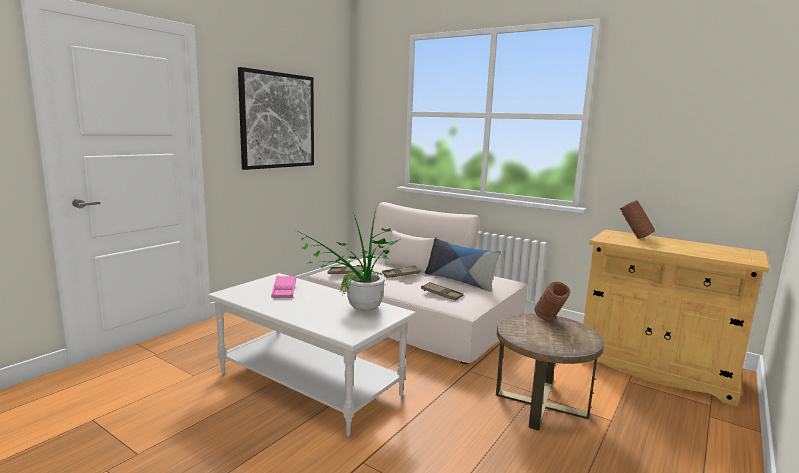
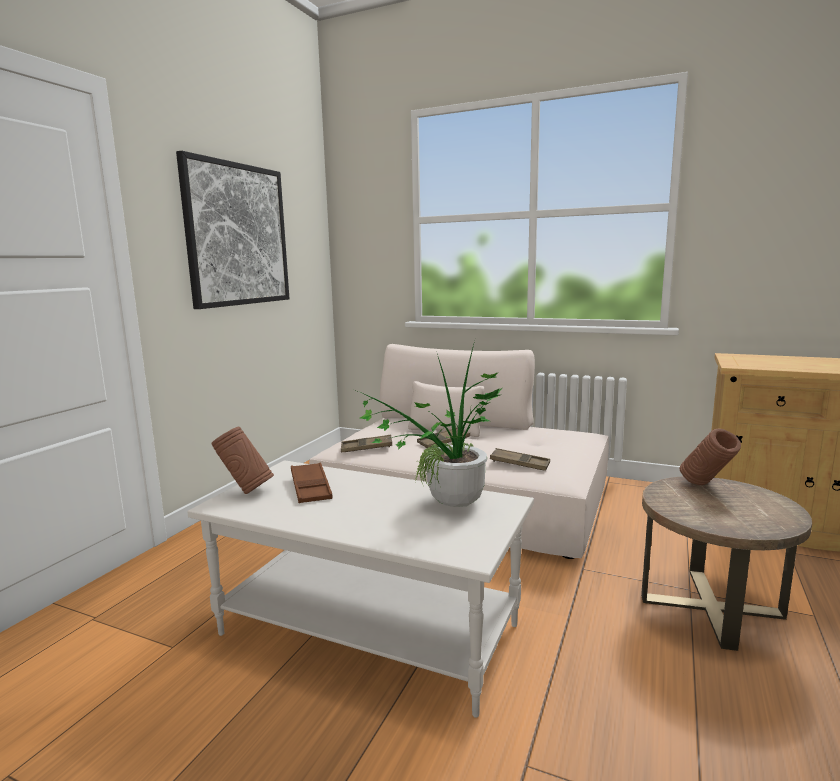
camera: 10 degrees left, 0 degrees up
pink tray [271,276,296,298] -> brown tray [291,462,333,503]
pillow [425,238,501,292] -> none
brown vase [620,200,655,239] -> brown vase moved to [211,427,274,494]

